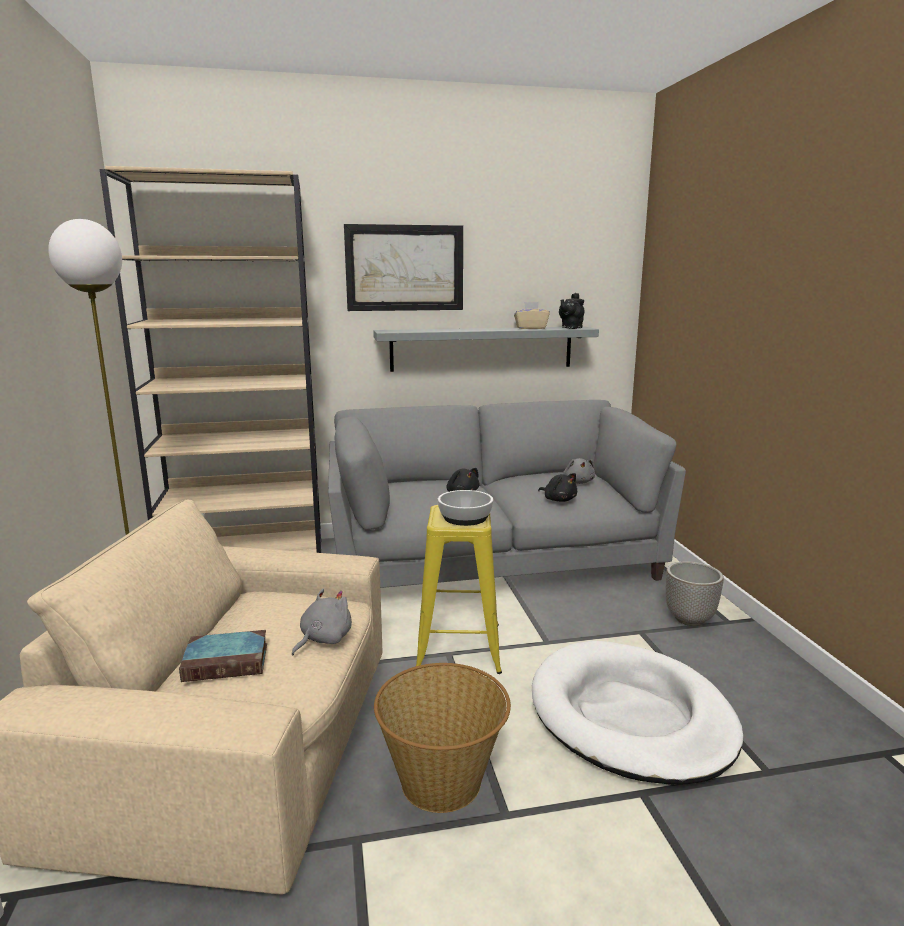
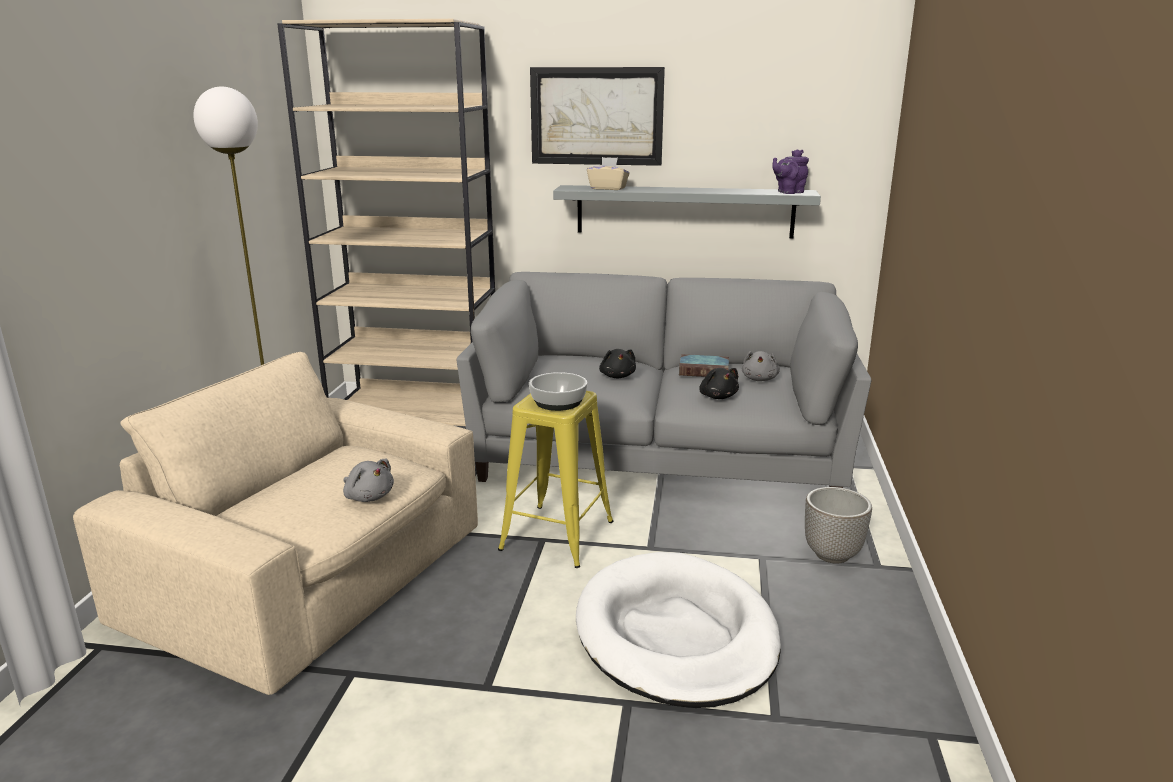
camera: 20 degrees right, 5 degrees up
book [179,630,267,682] -> book moved to [679,354,729,377]
grey plush toy [292,588,352,655] -> grey plush toy turned 75 degrees clockwise [343,459,394,502]
basket [374,663,511,813] -> none
beige tissue box [514,302,550,329] -> beige tissue box moved to [587,157,630,190]
black teapot [559,293,585,329] -> purple teapot [772,149,809,194]

